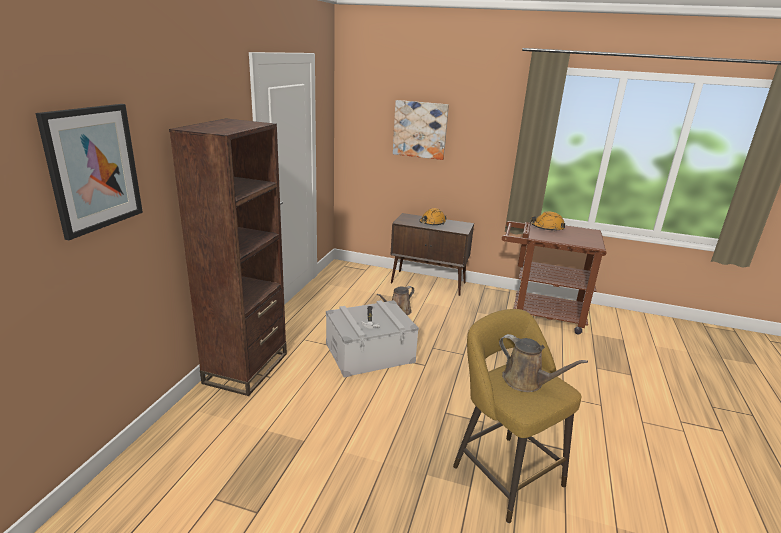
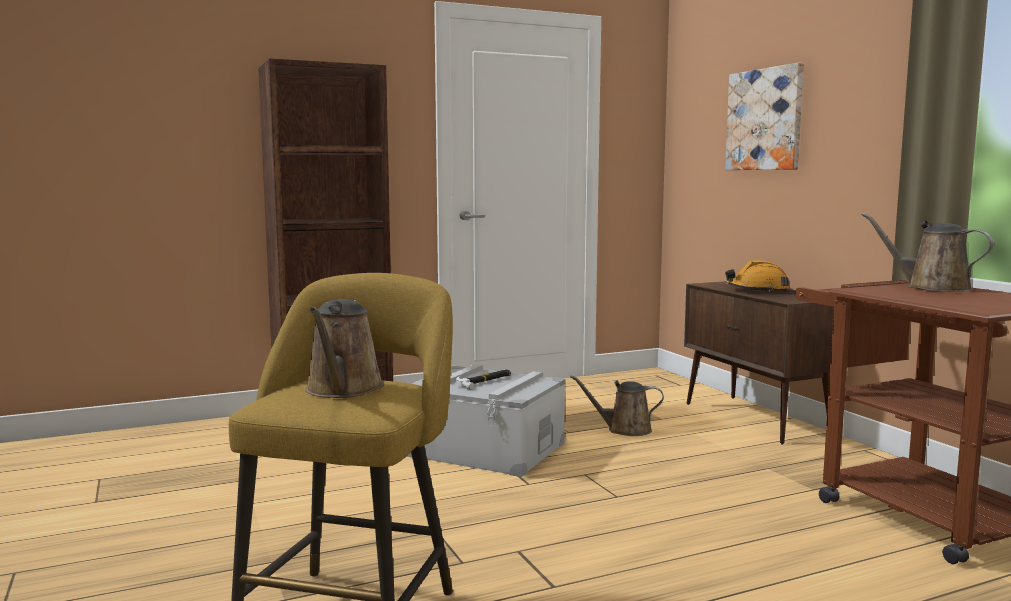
camera: 50 degrees right, 15 degrees down
picture [36,104,143,240] -> none
orange hard hat [531,212,565,231] -> brown watering can [861,213,994,292]

